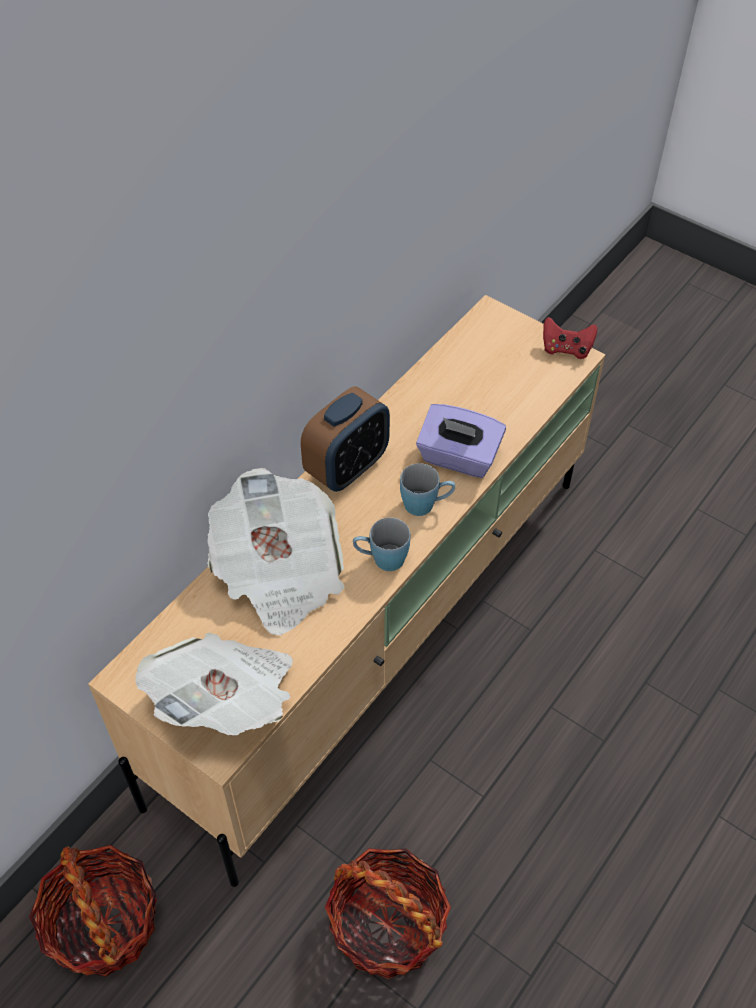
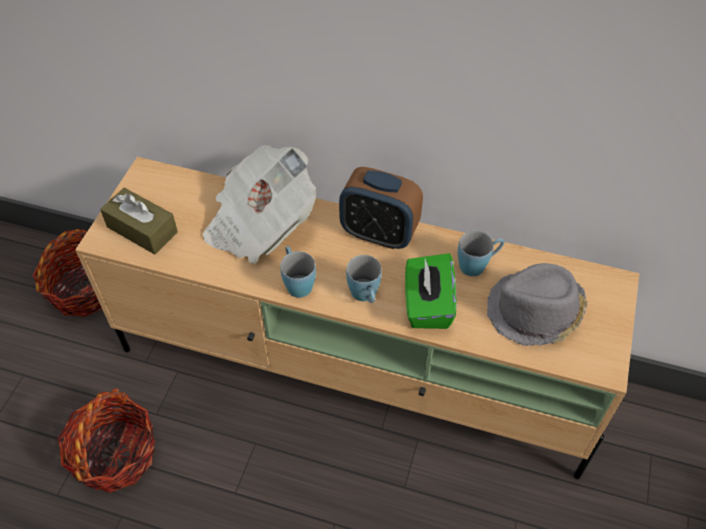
camera: 70 degrees right, 0 degrees up
newspaper [135,633,293,735] -> brown tissue box [100,188,178,254]
purple tissue box [416,404,506,478] -> green tissue box [405,253,457,329]
red game controller [543,317,597,359] -> none
none -> blue mug [458,231,504,276]
none -> grey hat [487,263,588,346]

